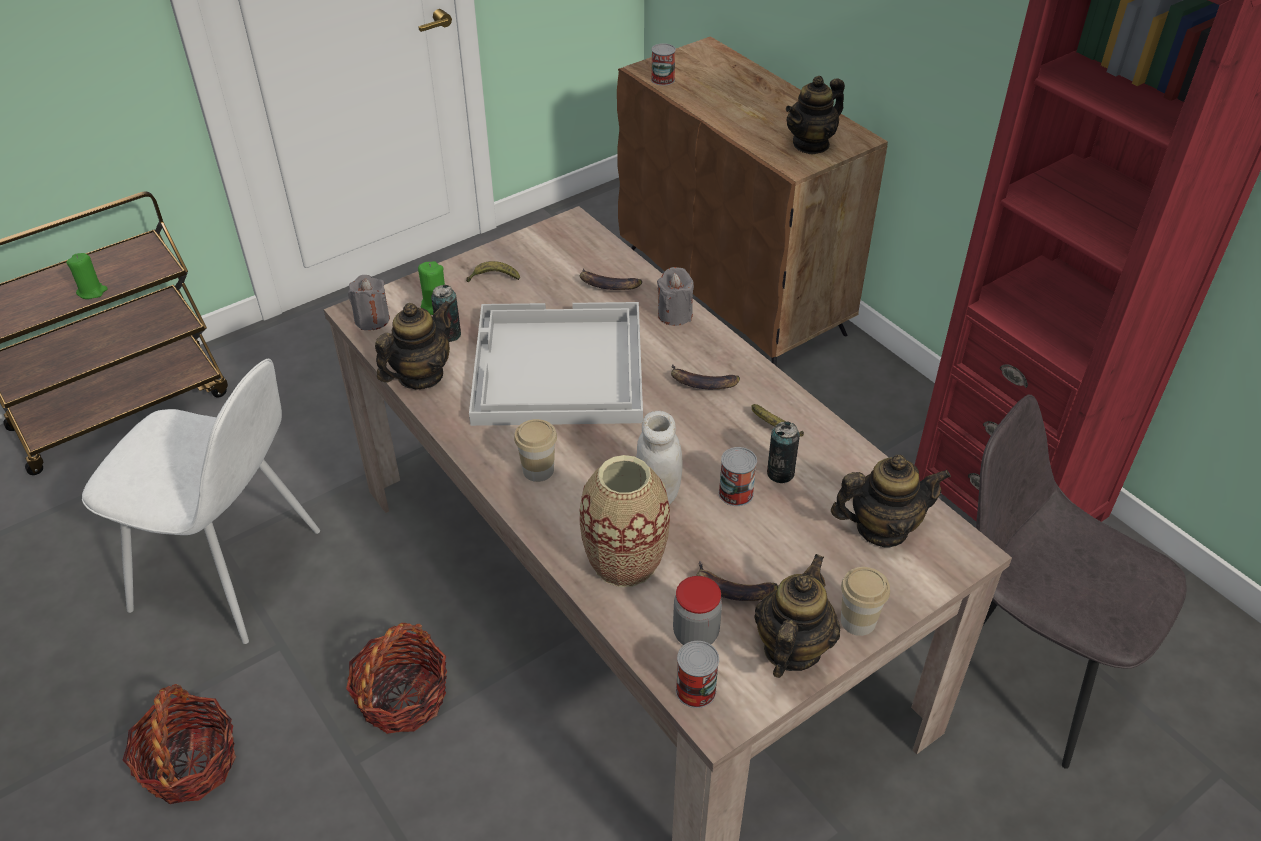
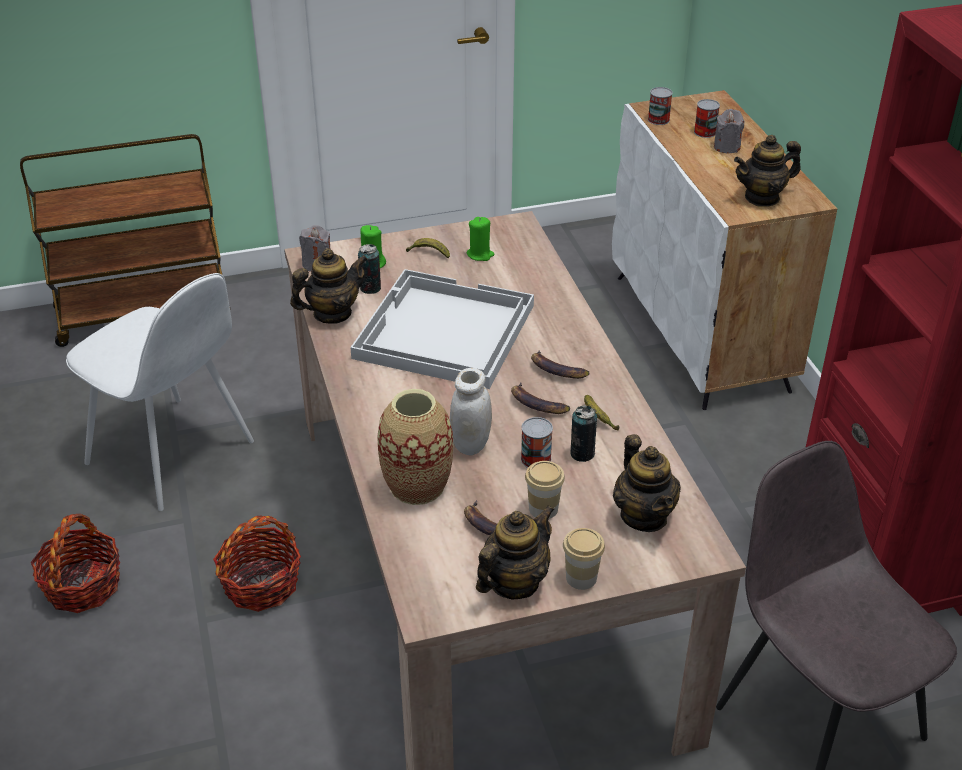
camera: 20 degrees right, 5 degrees down
green candle [66,253,108,299] -> green candle moved to [466,217,495,261]
cup [514,419,557,482] -> cup moved to [525,461,565,519]
banana [580,269,642,290] -> banana moved to [511,382,570,414]
brown cabinet [617,36,888,366] -> white cabinet [612,90,837,410]
grey candle [657,267,694,326] -> grey candle moved to [714,109,744,153]
jar [673,576,722,645] -> none
can [676,641,719,708] -> can moved to [694,99,720,138]
teapot [831,455,951,548] -> teapot turned 60 degrees clockwise [613,434,681,532]

